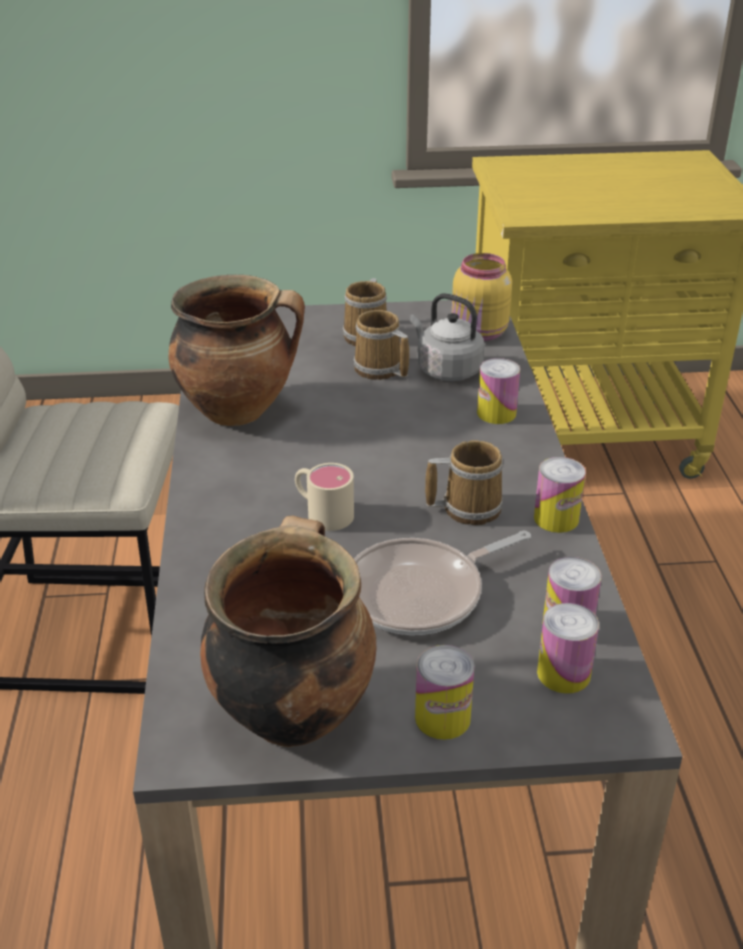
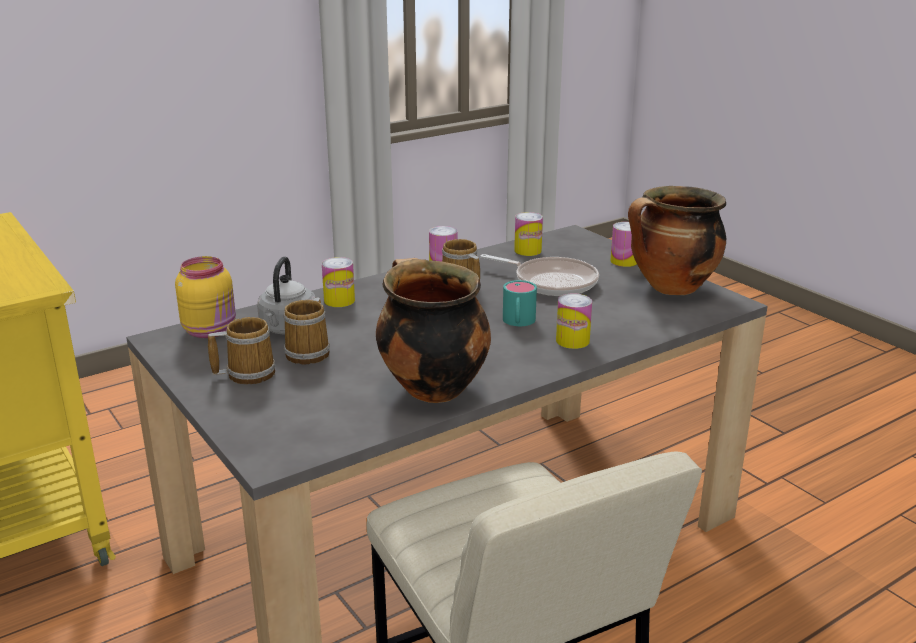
camera: 120 degrees left, 10 degrees down
beige mug [295,463,354,531] -> turquoise mug [503,280,537,326]
can [537,603,599,694] -> can moved to [556,293,592,349]

